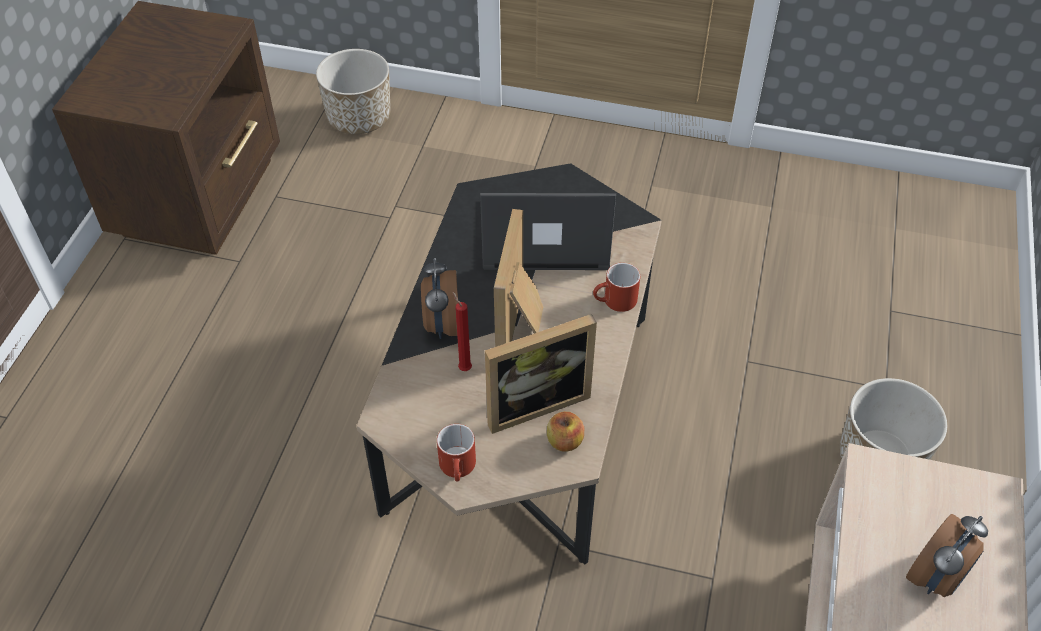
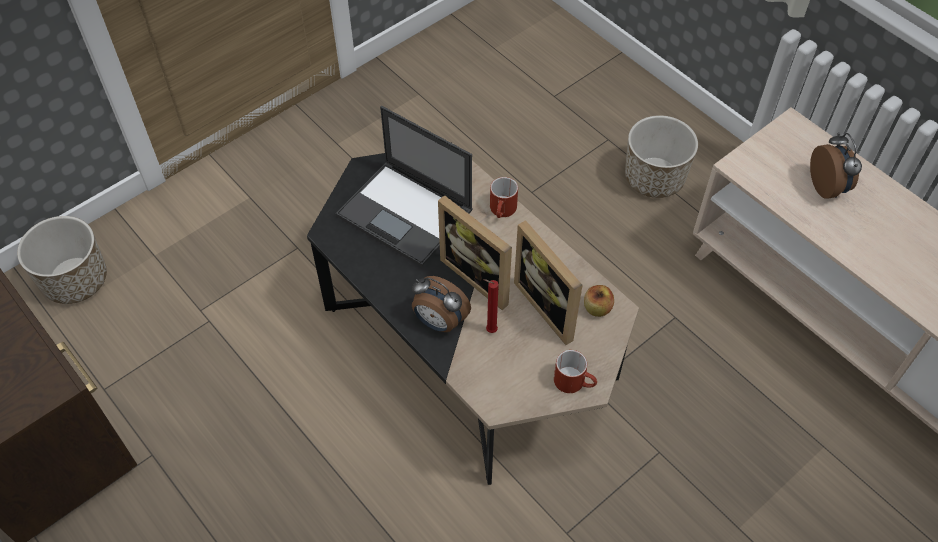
camera: 55 degrees left, 5 degrees up
laptop [480,193,616,270] -> laptop turned 90 degrees counterclockwise [336,106,473,267]
picture frame [485,314,597,434] -> picture frame turned 135 degrees clockwise [514,220,582,345]

